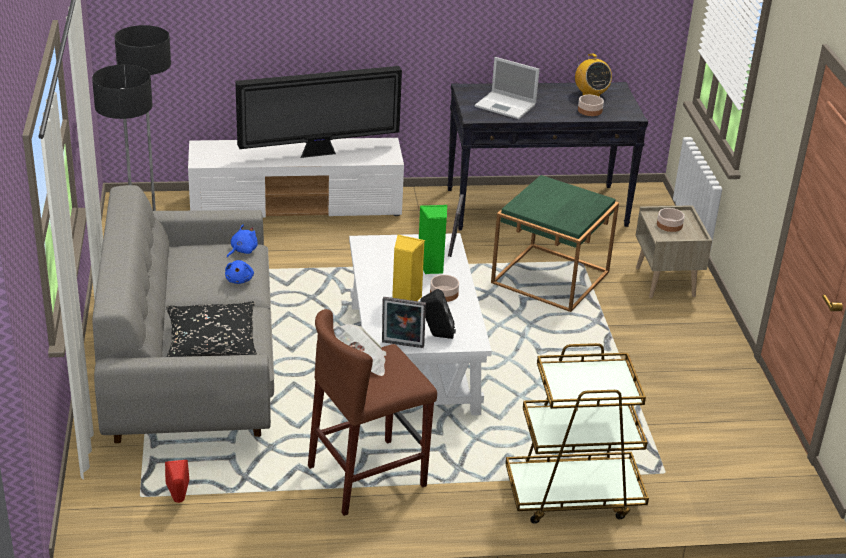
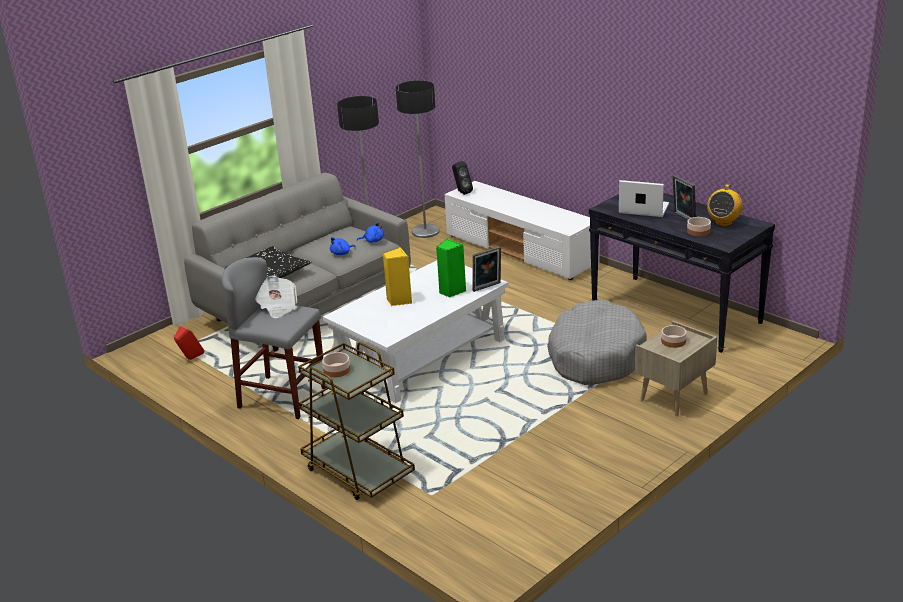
camera: 55 degrees right, 5 degrees down
television [235,66,402,158] -> none
brown stool [308,309,437,516] -> grey stool [222,257,326,419]
picture frame [382,297,426,348] -> picture frame moved to [673,175,696,220]
black speaker [420,289,456,339] -> black speaker moved to [452,161,473,195]
bowl [430,275,459,302] -> bowl moved to [322,352,350,377]
laptop [475,57,540,119] -> laptop turned 120 degrees clockwise [619,180,669,217]
green side table [491,175,619,312] -> grey dog bed [547,300,647,385]

